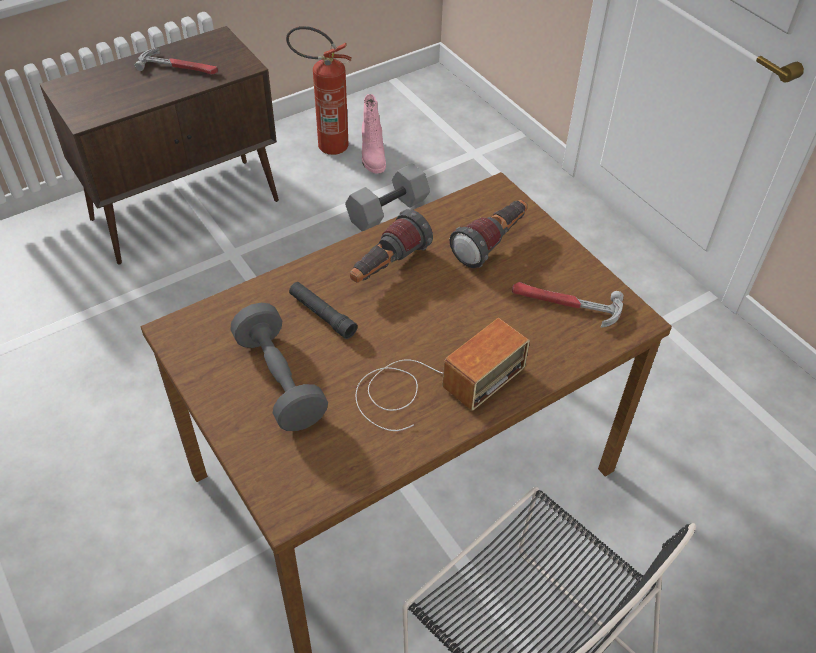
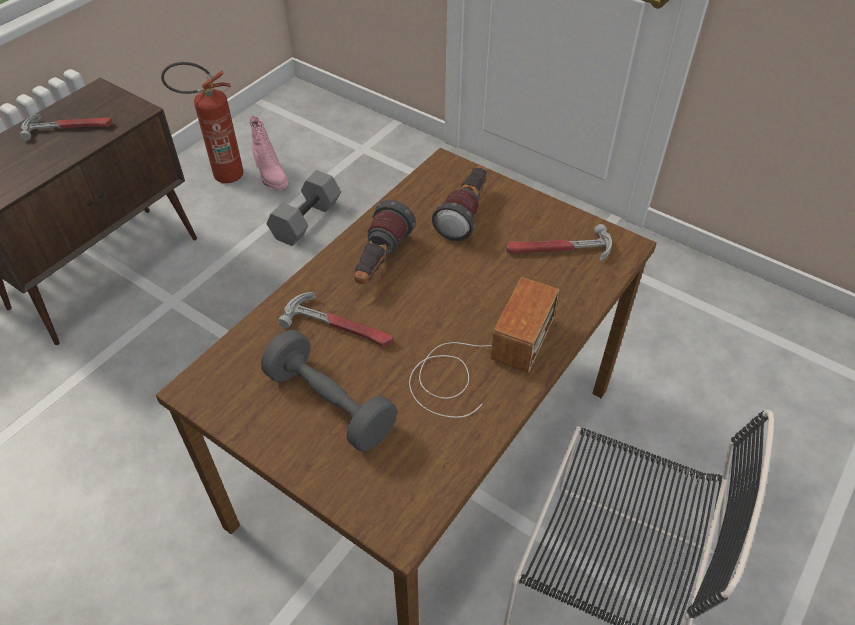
camera: 20 degrees left, 0 degrees up
black flashlight [289,282,358,339] -> hammer [278,292,393,347]

